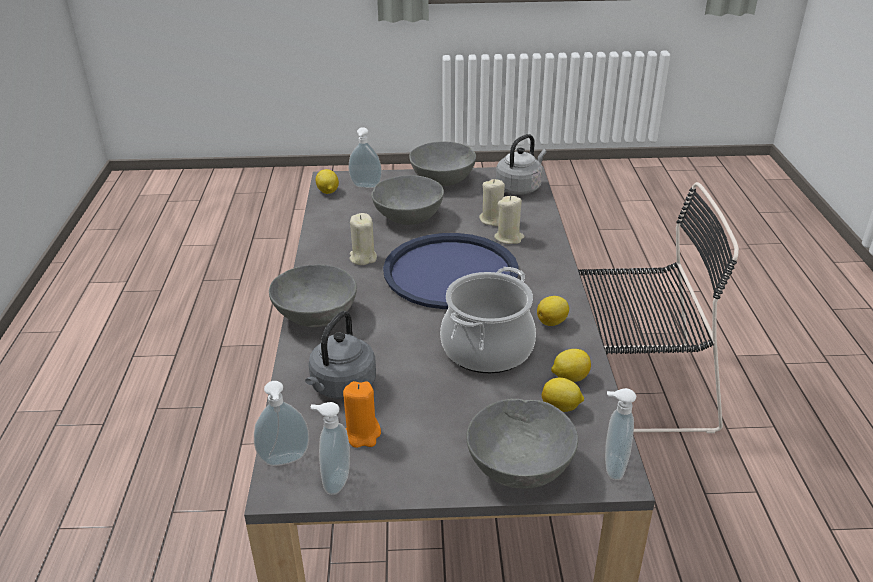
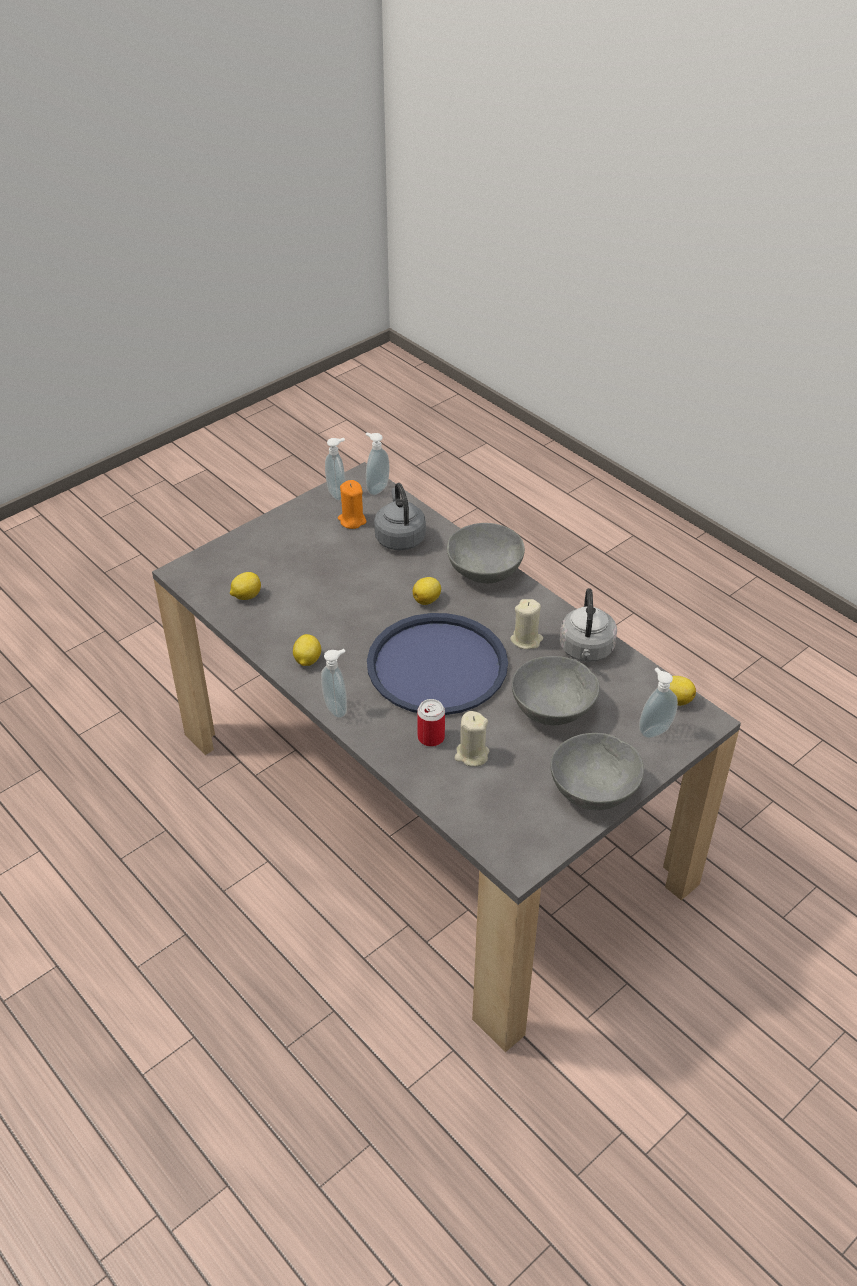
camera: 140 degrees right, 10 degrees up
cooking pot [440,267,536,373] -> none
grey bowl [466,399,578,489] -> none
beige candle [494,196,524,244] -> can [417,699,445,747]
grey kettle [496,134,547,195] -> grey kettle moved to [559,588,617,662]
lemon [551,349,591,382] -> lemon moved to [413,577,441,605]
black chair [578,182,739,433] -> none
soap dispenser [605,388,636,480] -> soap dispenser moved to [321,649,347,718]

